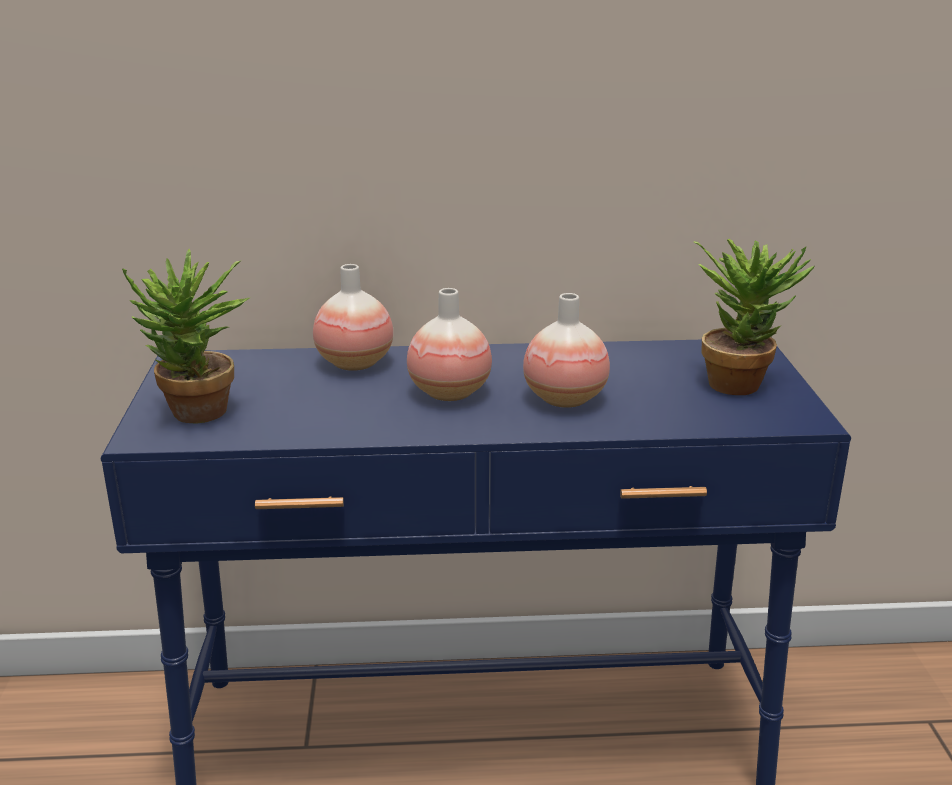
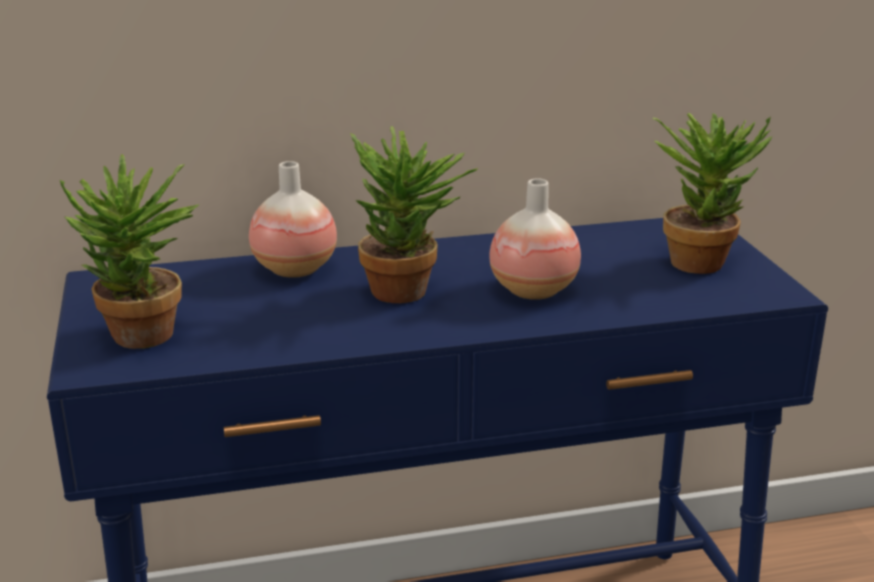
camera: 10 degrees left, 0 degrees up
vase [407,288,492,401] -> potted plant [350,126,478,303]

